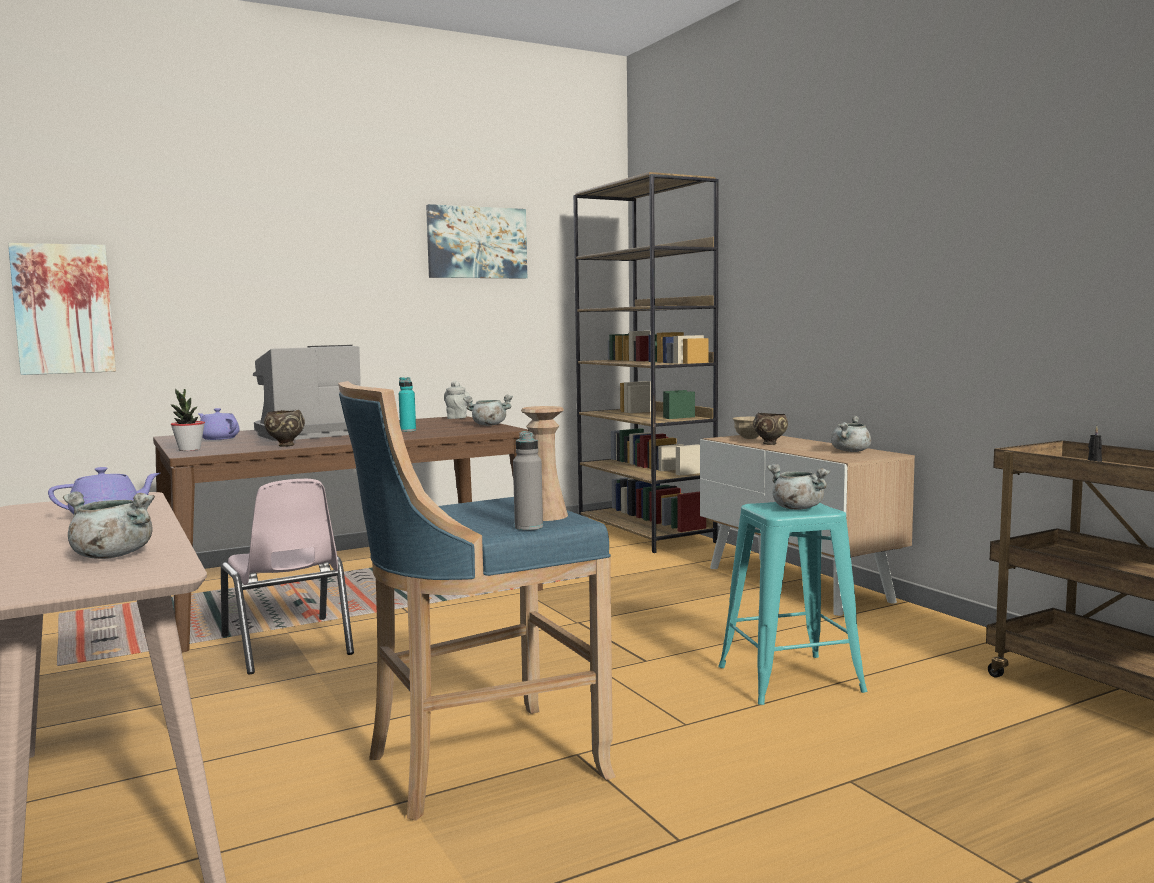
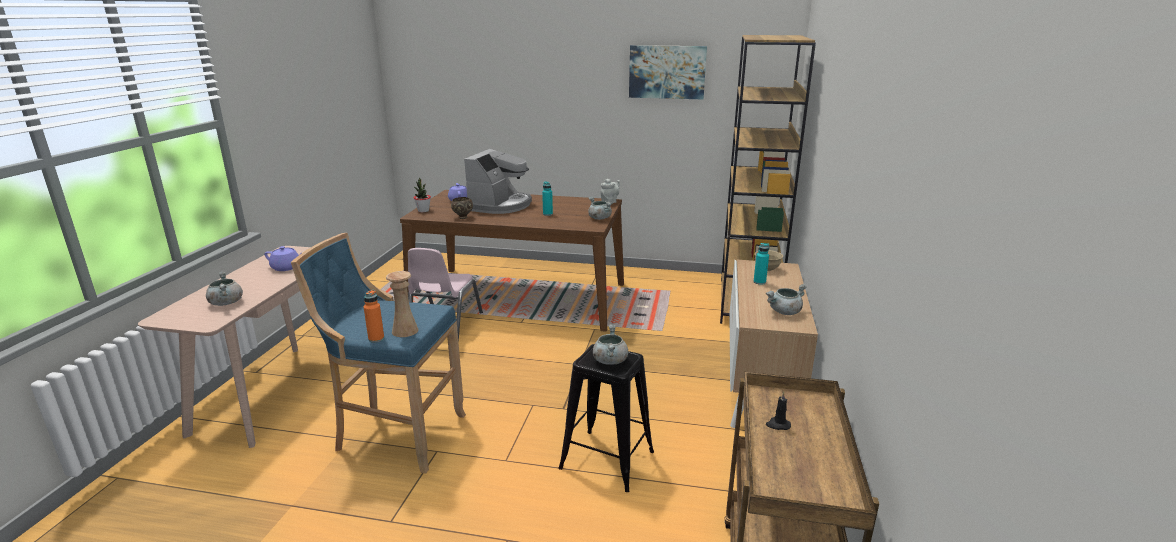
camera: 40 degrees right, 15 degrees up
picture [8,243,116,375] -> none
coffee machine [253,345,361,441] -> coffee machine turned 105 degrees clockwise [464,149,532,214]
grey bottle [513,431,543,530] -> orange bottle [364,290,384,343]
turquoise stool [718,502,867,705] -> black stool [559,344,654,492]
brown bowl [753,413,788,445] -> turquoise bottle [753,243,769,285]

